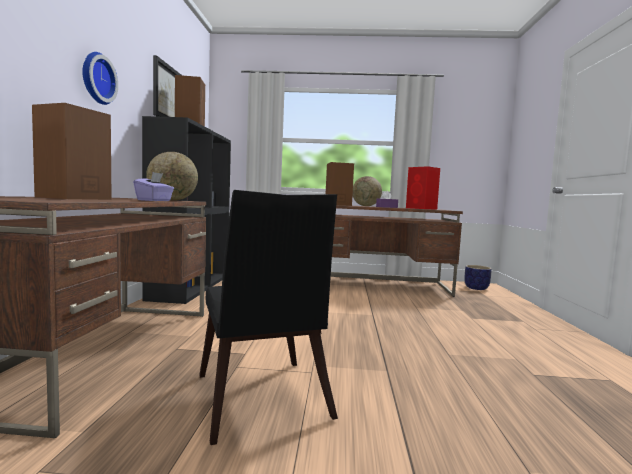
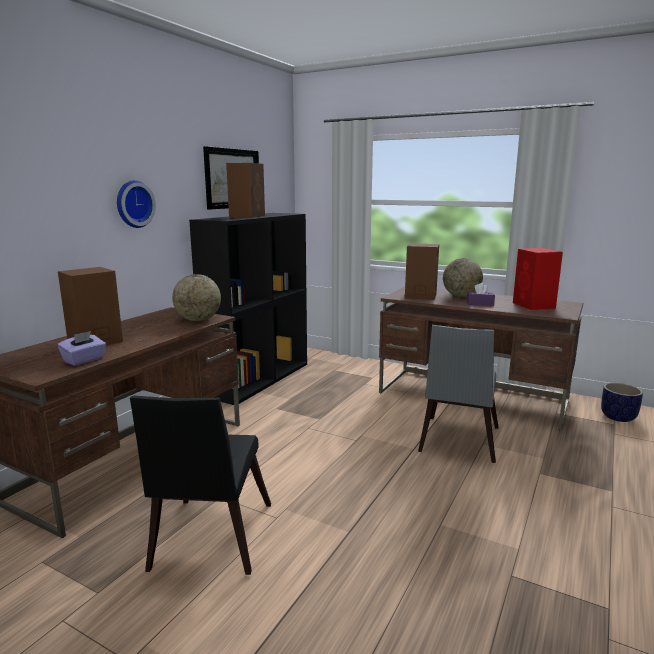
camera: 25 degrees right, 10 degrees up
purple tissue box [133,172,174,201] -> purple tissue box moved to [57,331,106,366]
none -> grey chair [418,325,499,463]

